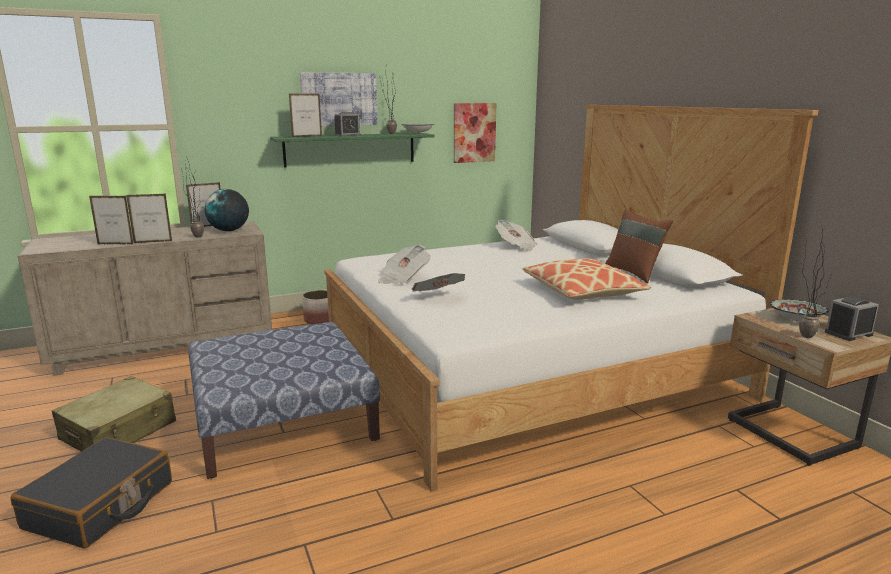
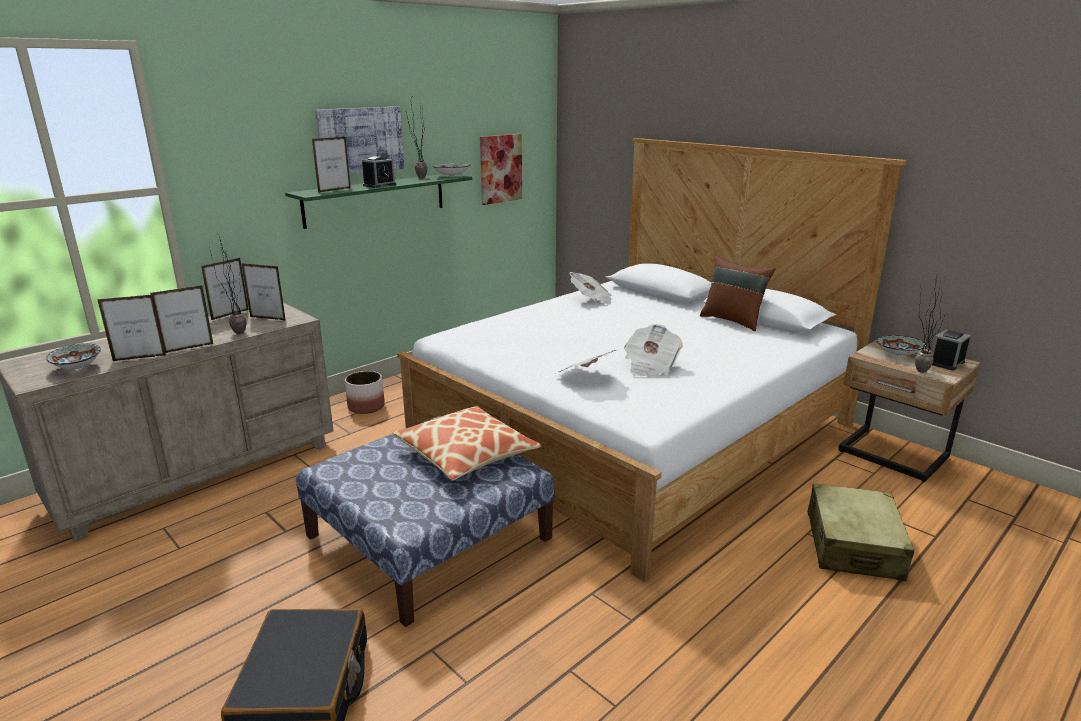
camera: 20 degrees left, 5 degrees up
beige suitcase [51,376,176,452] -> beige suitcase moved to [807,483,915,581]
globe [204,189,249,231] -> picture frame [241,263,286,321]
newspaper [378,245,431,284] -> newspaper moved to [624,324,683,376]
pillow [522,258,651,300] -> pillow moved to [392,406,542,480]
none -> bowl [46,343,101,369]

